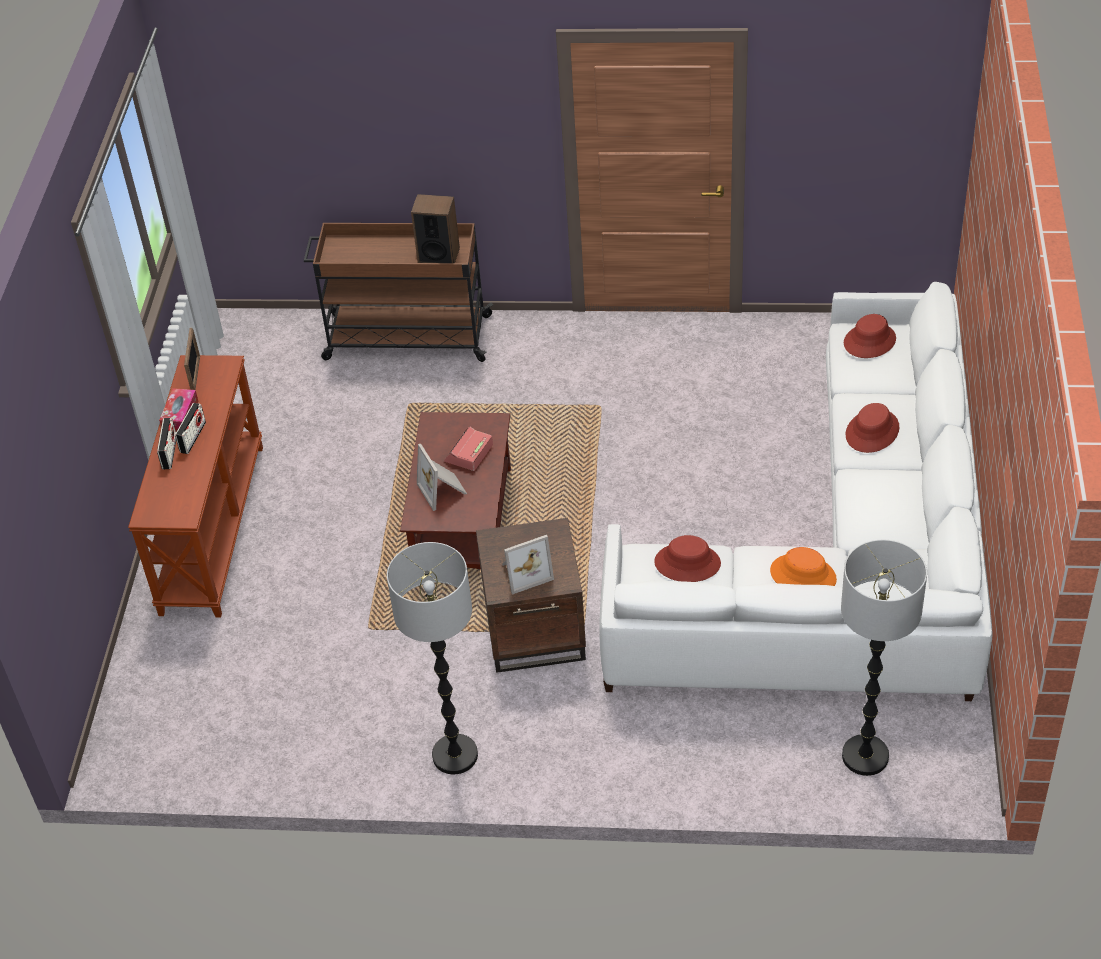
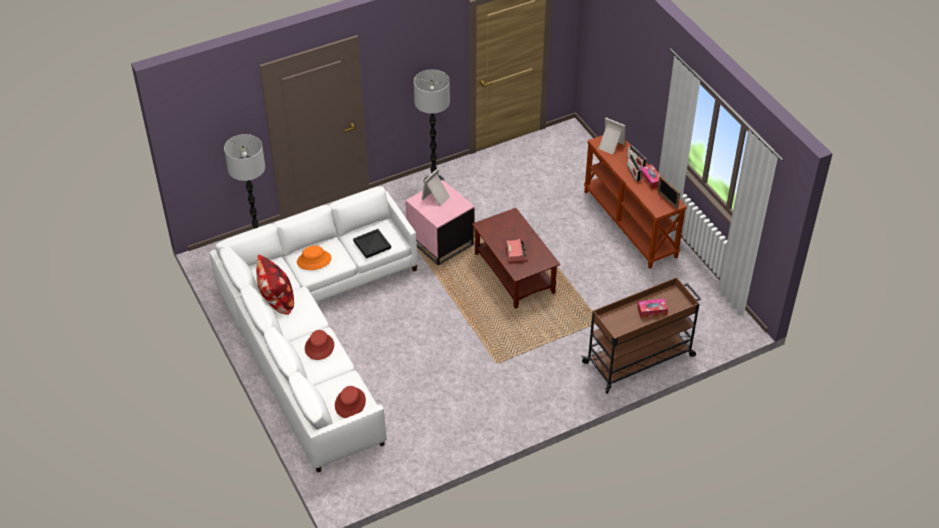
camera: 145 degrees right, 0 degrees up
speaker [411,194,460,263] -> none
picture frame [417,444,467,511] -> picture frame moved to [598,118,626,155]
brown side table [476,518,586,673] -> pink side table [405,180,475,265]
red hat [654,535,721,582] -> black tray [353,229,391,259]
none -> pillow [256,255,294,315]
none -> tissue box [637,299,668,318]

